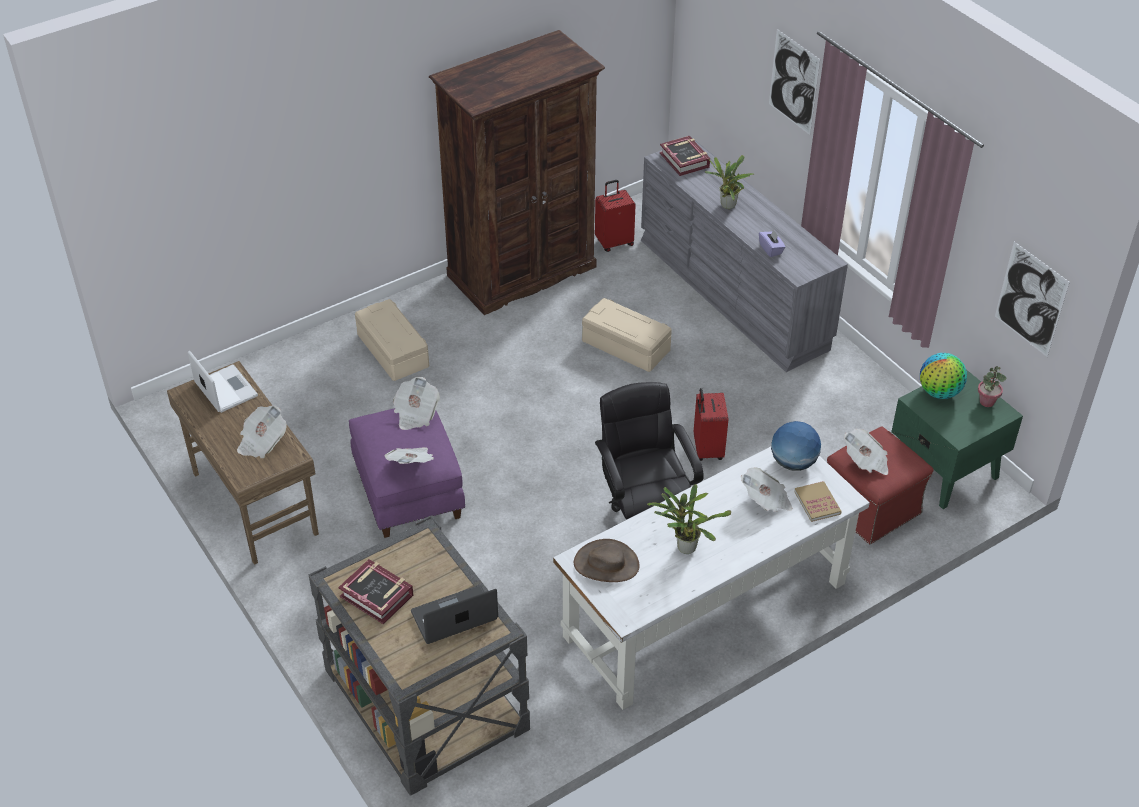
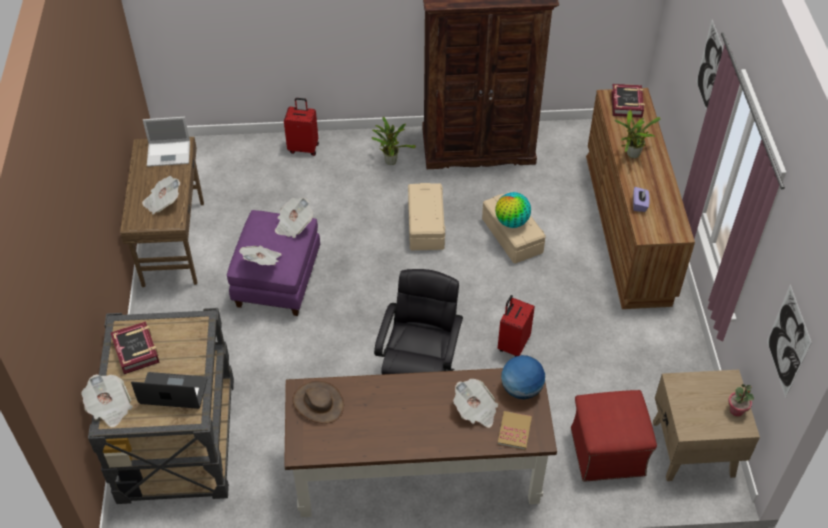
camera: 30 degrees right, 5 degrees up
laptop [188,351,258,413] -> laptop turned 90 degrees clockwise [143,117,190,167]
beige storage box [355,299,429,381] -> beige storage box moved to [408,183,445,250]
white desk [553,447,870,710] -> brown desk [284,366,557,517]
red suitcase [595,180,636,252] -> red suitcase moved to [284,98,319,156]
grey dresser [641,138,848,372] -> brown dresser [586,88,695,309]
potted plant [647,484,731,554] -> potted plant moved to [372,117,416,165]
newspaper [844,429,888,475] -> newspaper moved to [81,374,133,427]
green nightstand [891,370,1023,509] -> beige nightstand [653,370,760,481]
globe [920,353,967,399] -> globe moved to [495,192,531,228]

